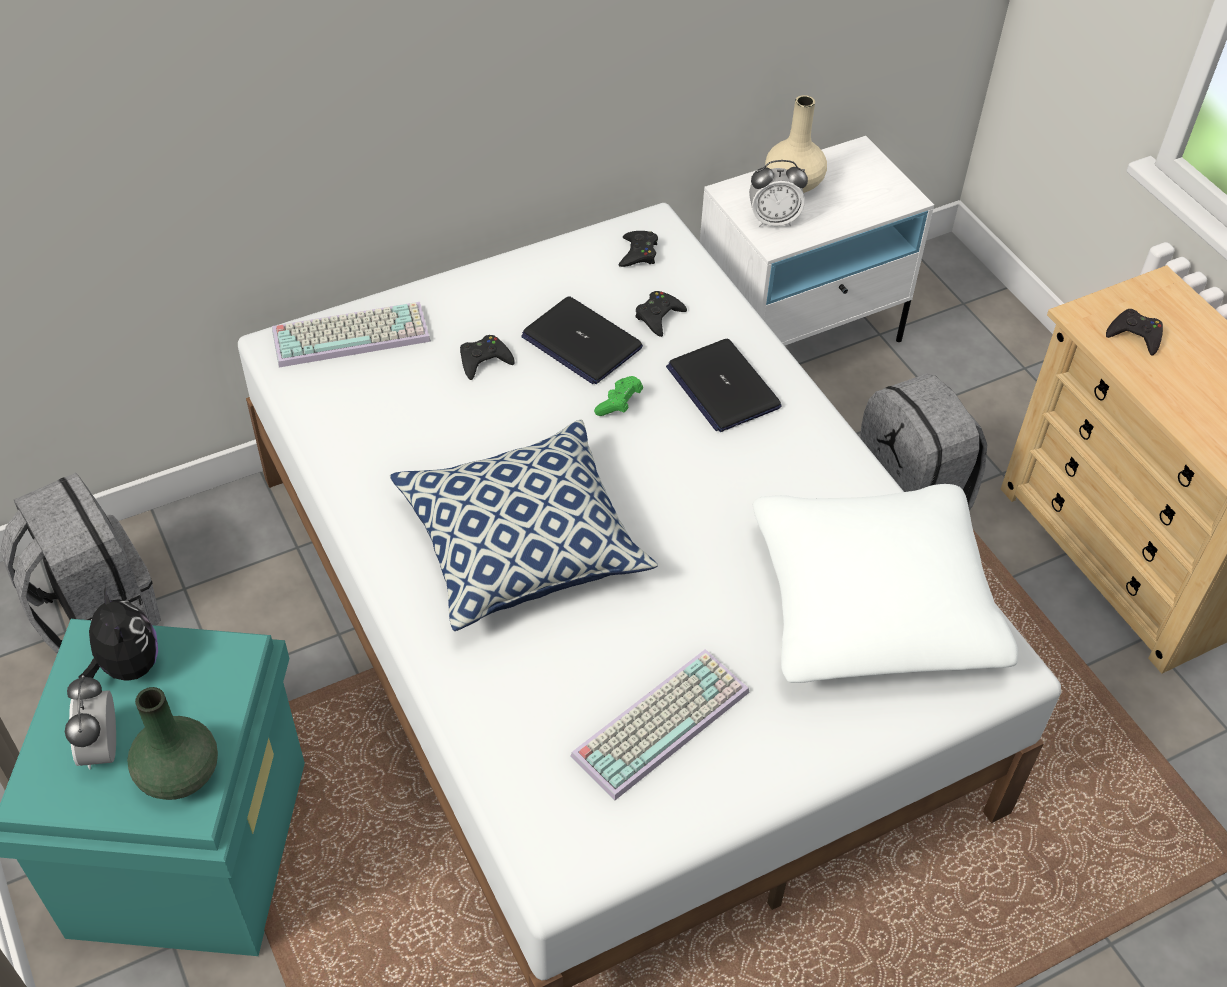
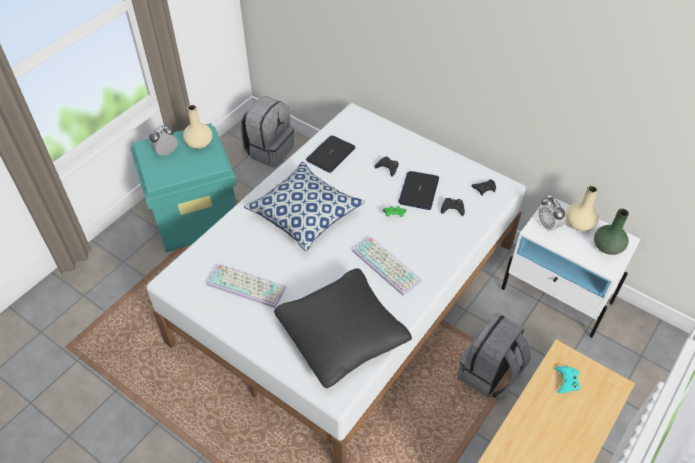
camera: 65 degrees right, 0 degrees up
plush toy [78,586,158,681] -> beige vase [183,105,212,149]
green vase [127,687,218,800] -> green vase moved to [594,209,629,255]
keyboard [272,302,431,367] -> keyboard moved to [352,237,422,296]
laptop [666,339,781,432] -> laptop moved to [306,135,356,173]
white pillow [753,484,1018,683] -> black pillow [274,268,412,388]
black game controller [1106,309,1163,355] -> turquoise game controller [555,366,581,393]

